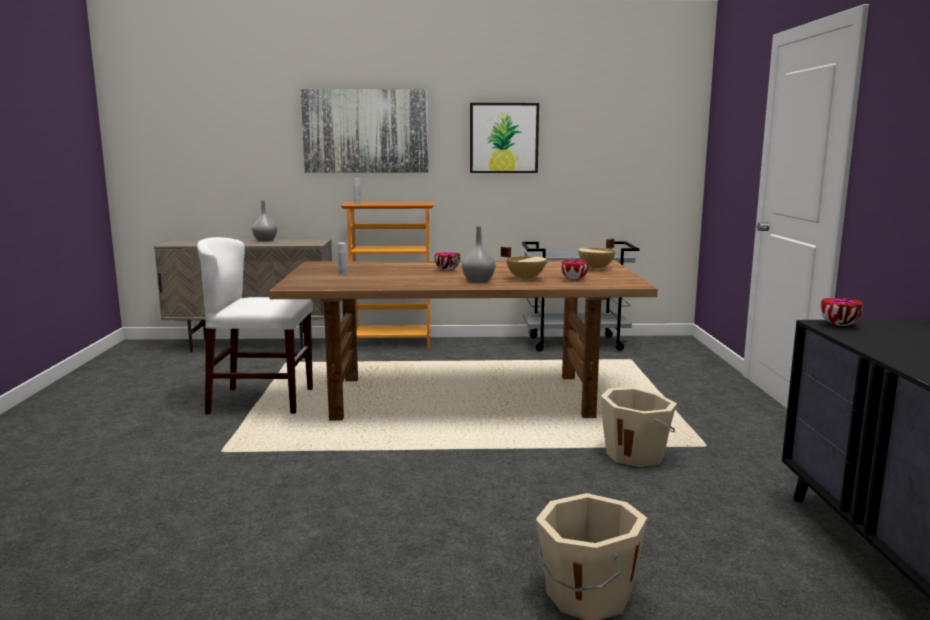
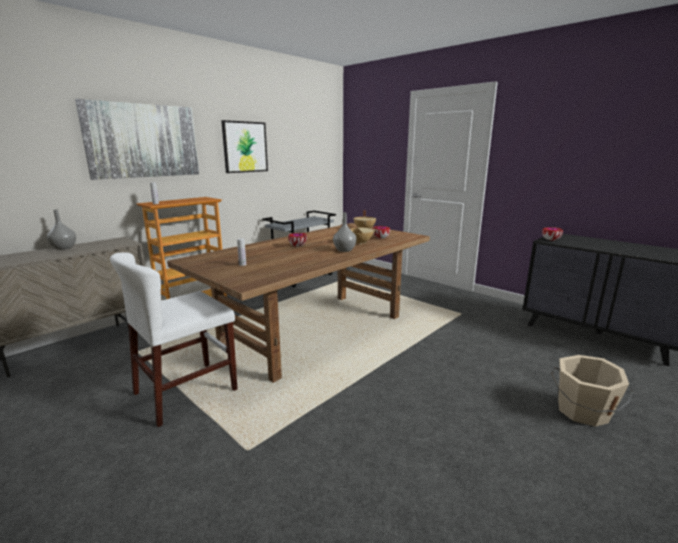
camera: 45 degrees left, 5 degrees up
beige bucket [601,387,677,467] -> none

